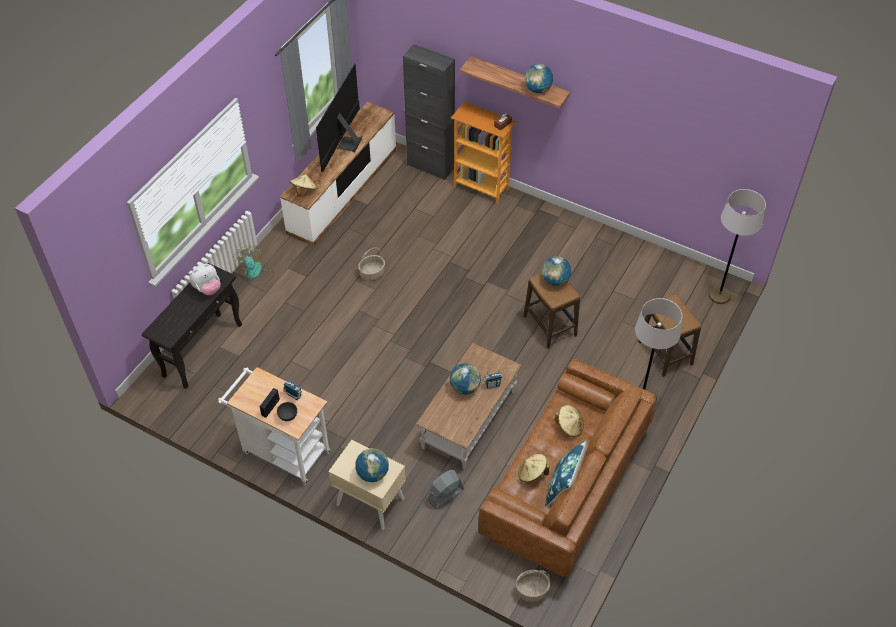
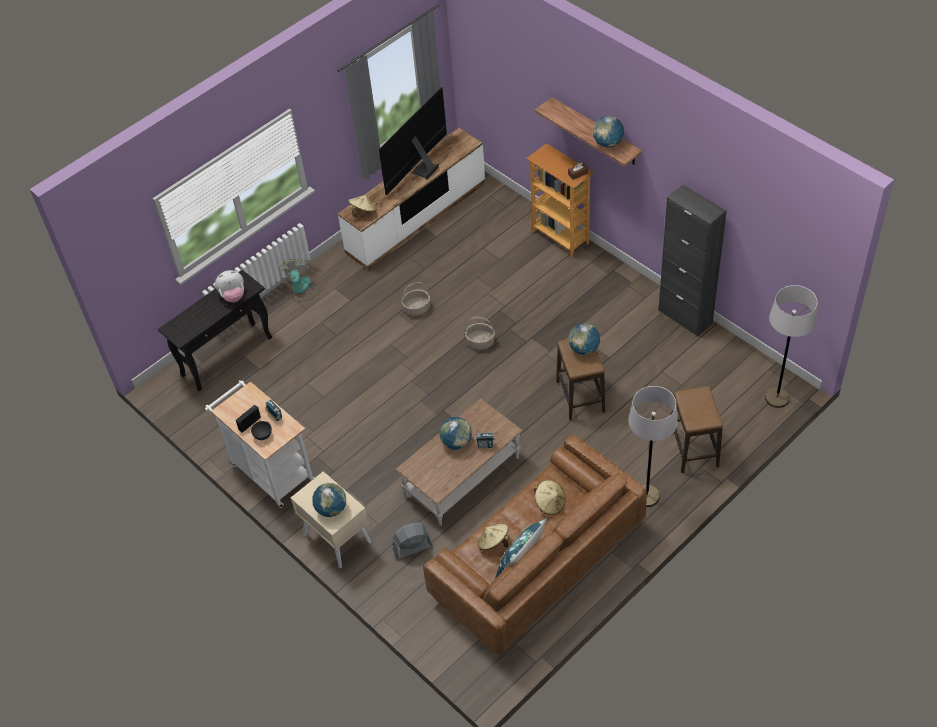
camera: 20 degrees right, 0 degrees up
black cabinet [403,44,455,180] -> black cabinet moved to [658,185,727,337]
basket [516,570,550,602] -> basket moved to [465,317,495,350]

